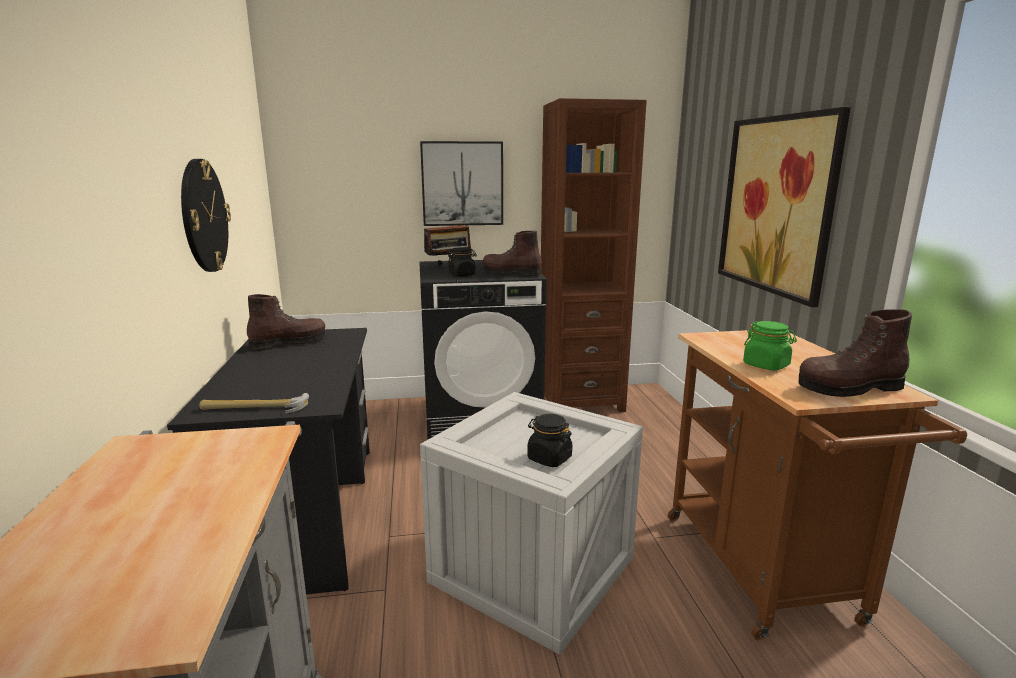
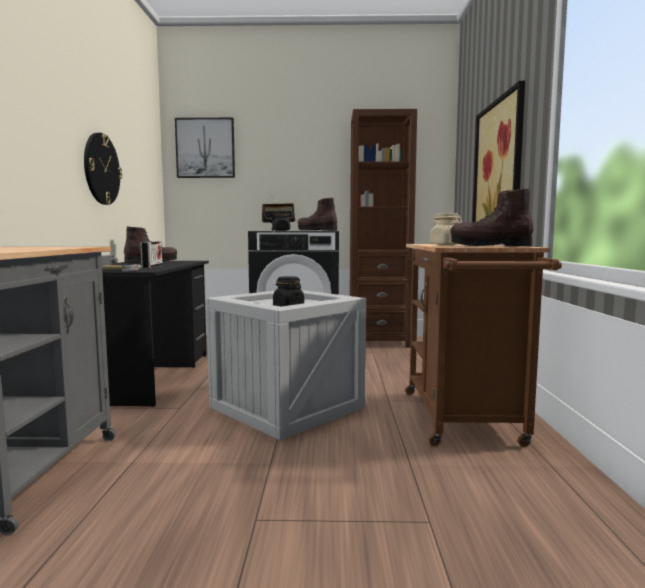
camera: 10 degrees right, 10 degrees down
picture [420,141,503,226] -> picture moved to [175,118,235,178]
green jar [743,321,797,370] -> beige jar [430,213,462,245]
none -> radio [140,242,163,268]

